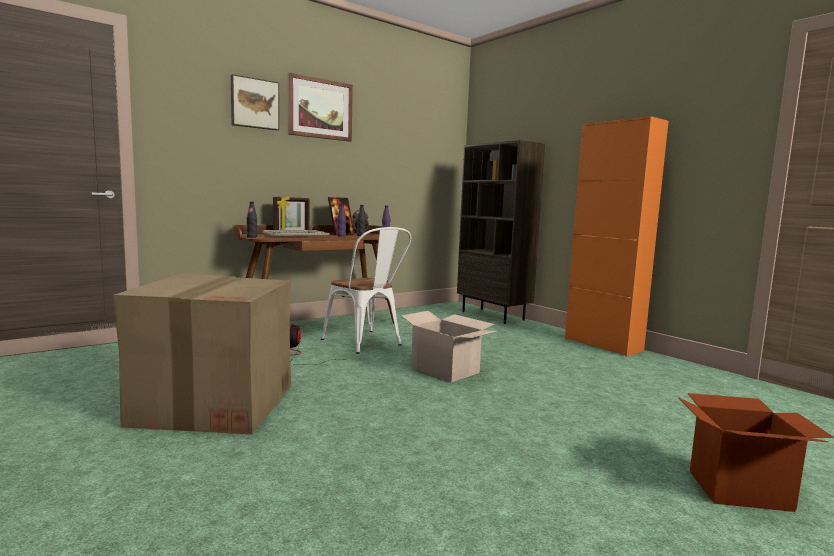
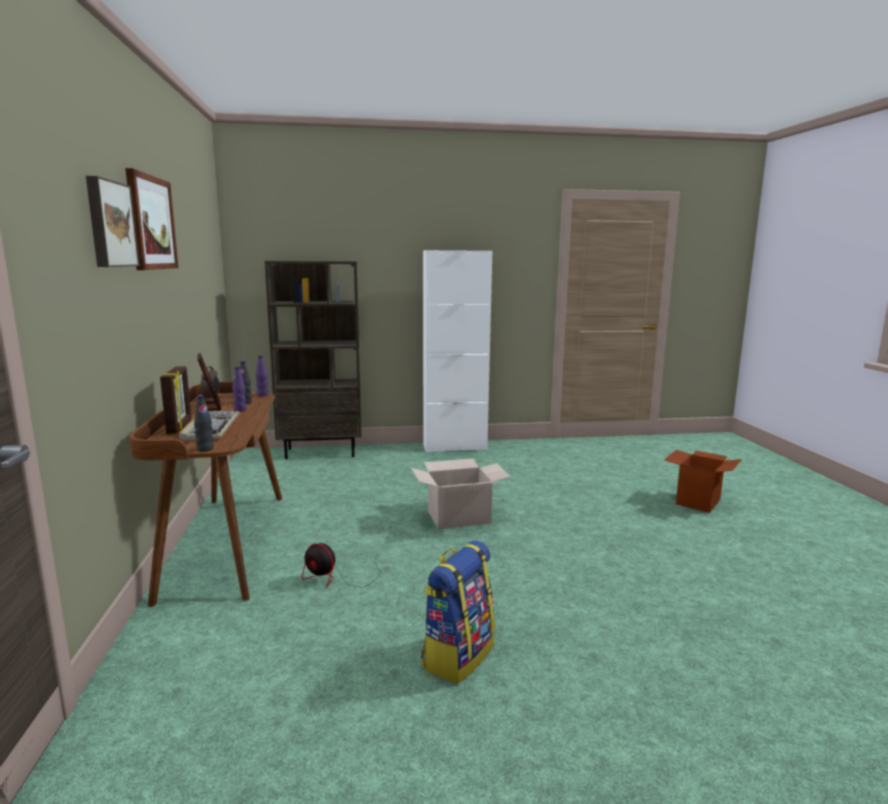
camera: 60 degrees left, 5 degrees up
cardboard box [113,273,291,435] -> backpack [421,541,495,684]
white chair [321,227,411,354] -> none
orange cabinet [565,116,669,357] -> white cabinet [423,250,492,452]

